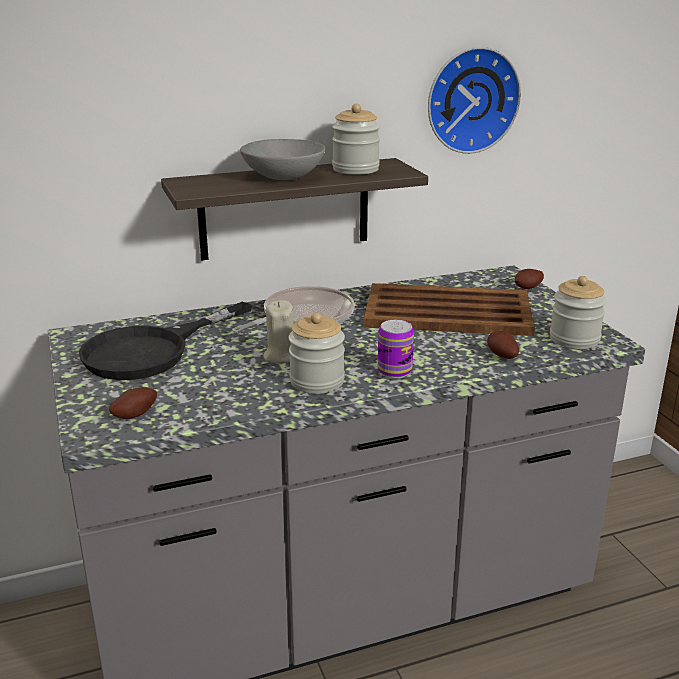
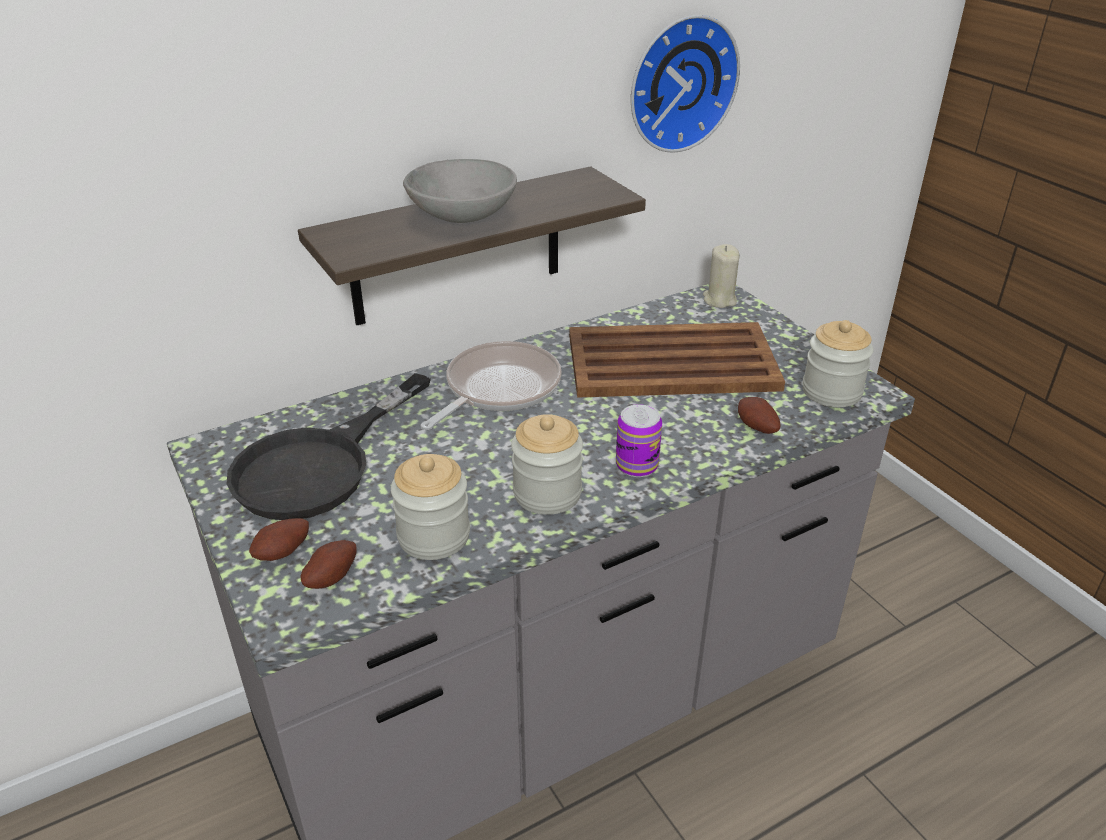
camera: 10 degrees left, 10 degrees up
beige candle [264,300,294,364] -> beige candle moved to [703,244,740,308]
jar [332,104,380,175] -> jar moved to [391,454,470,560]
potato [515,269,544,289] -> potato moved to [249,518,309,561]

